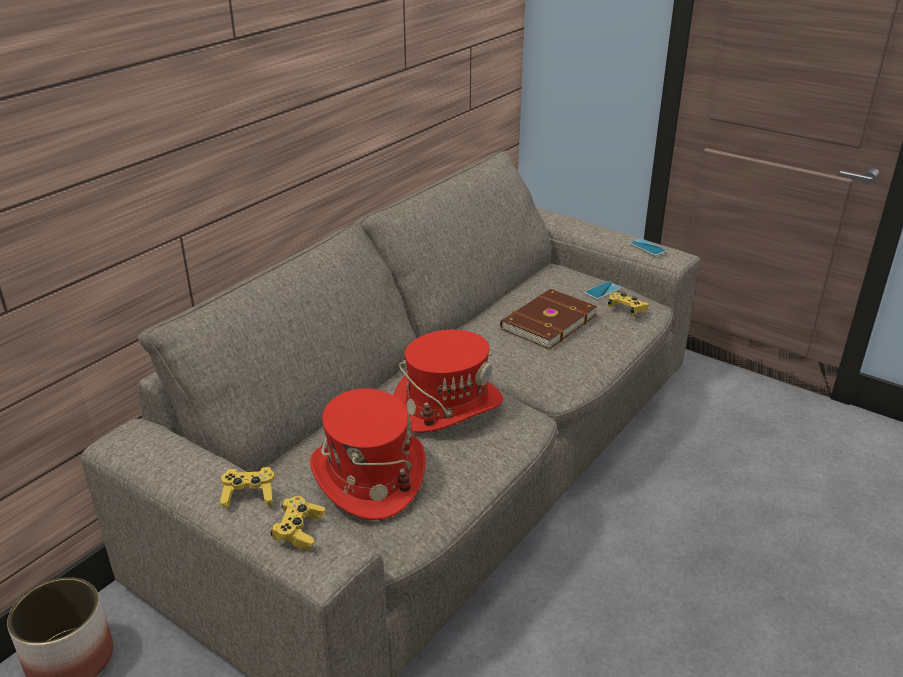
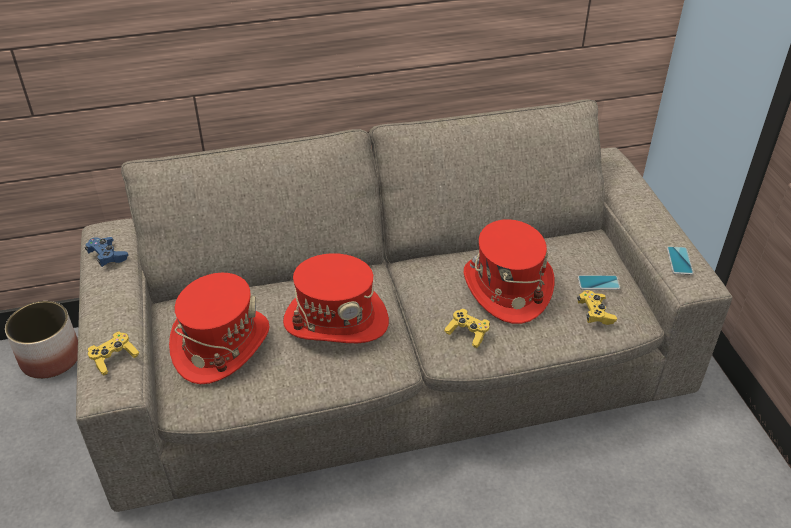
camera: 40 degrees right, 10 degrees up
yellow game controller [220,467,275,508] -> yellow game controller moved to [444,309,490,348]
brown book [500,289,597,349] -> red hat [464,219,554,324]
none -> blue game controller [84,237,128,267]

